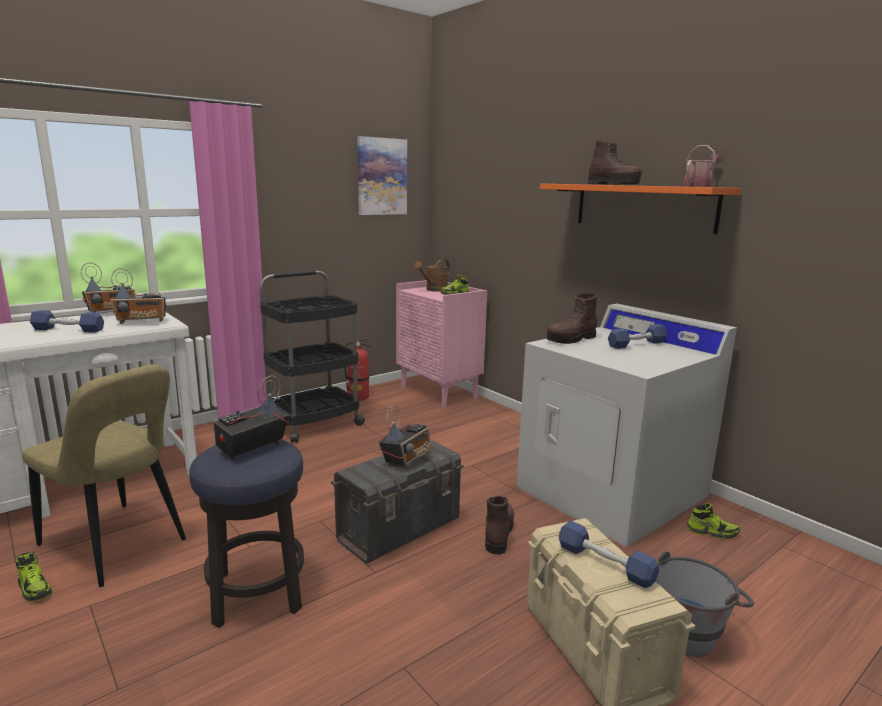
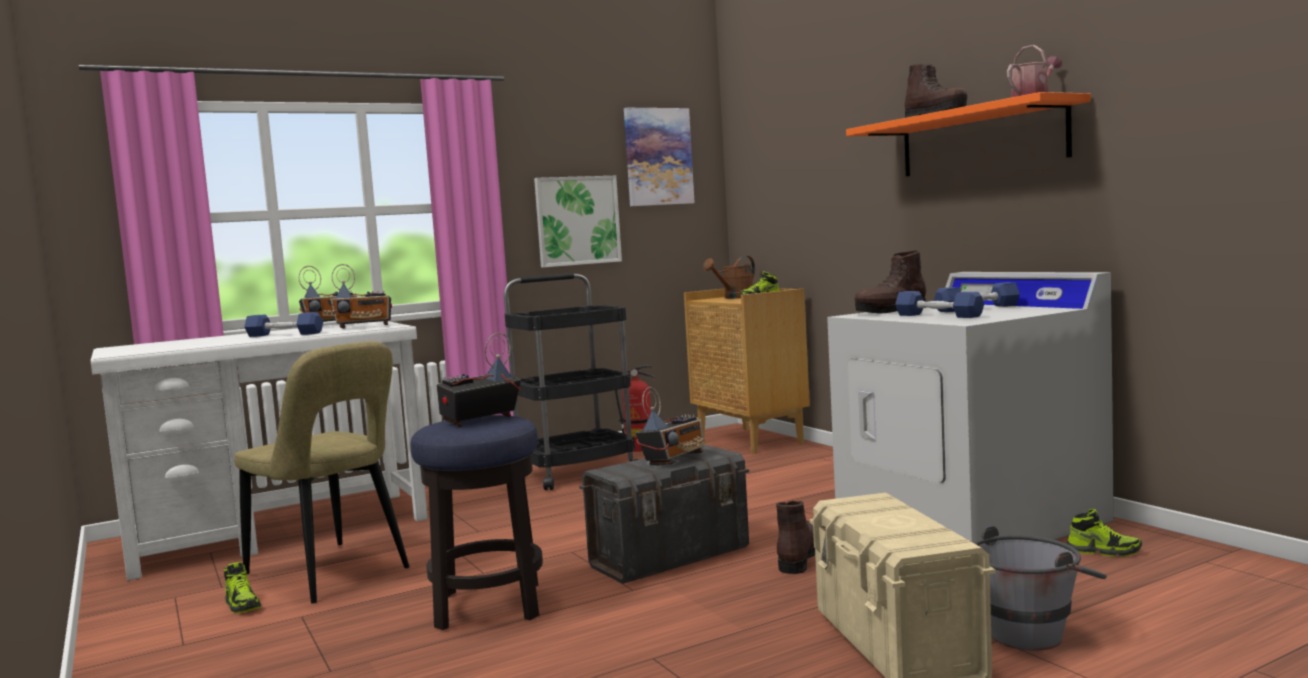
camera: 10 degrees right, 10 degrees down
pink cabinet [396,280,487,408] -> brown cabinet [684,288,810,454]
blue dumbbell [559,521,659,588] -> blue dumbbell moved to [895,291,984,318]
none -> picture [534,176,622,268]

